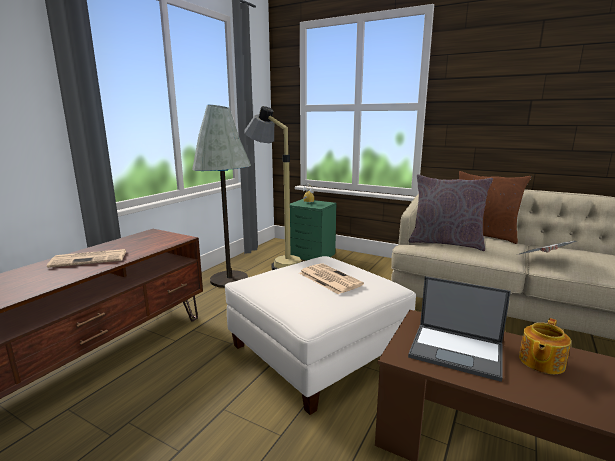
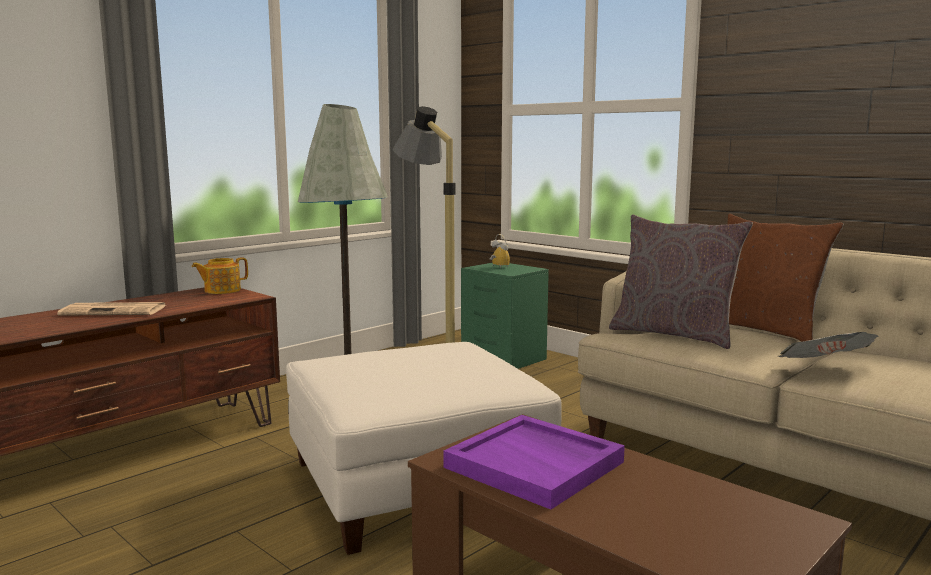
camera: 15 degrees right, 5 degrees down
newspaper [299,263,364,294] -> none
laptop [408,276,511,382] -> purple tray [443,415,625,510]
teapot [519,318,571,374] -> teapot moved to [191,257,248,294]

